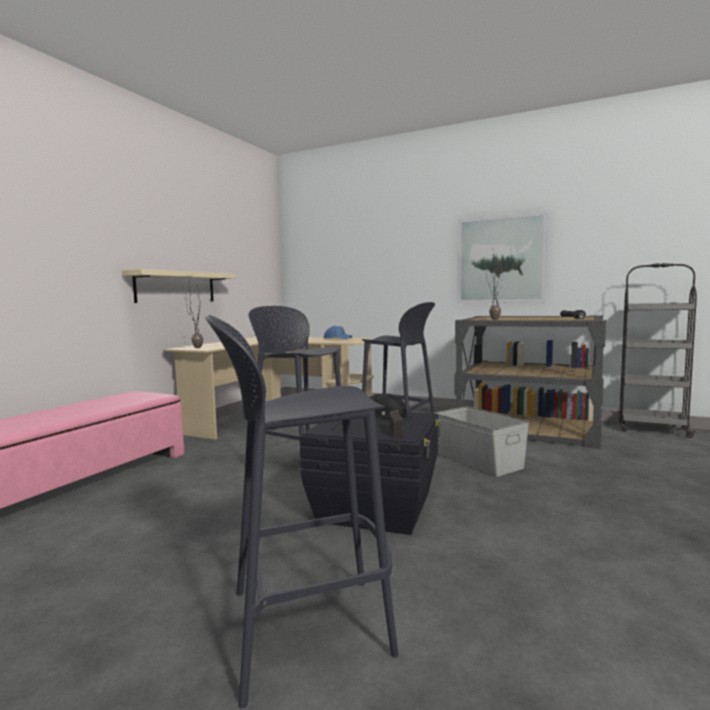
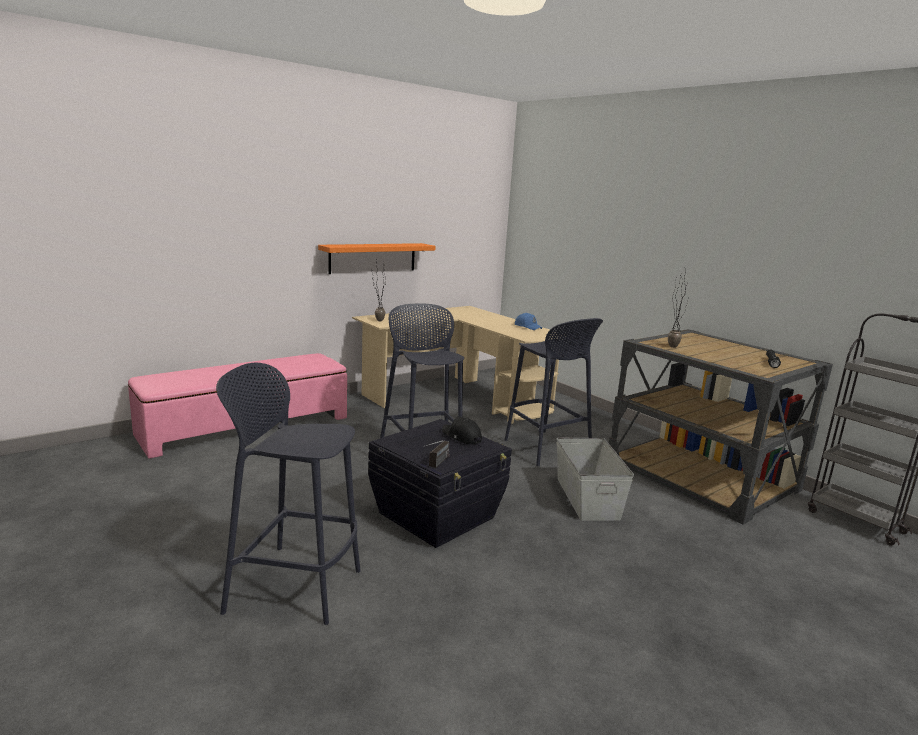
camera: 25 degrees right, 10 degrees up
beige shelf [122,269,236,303] -> orange shelf [318,243,436,274]
picture [457,212,548,304] -> none

